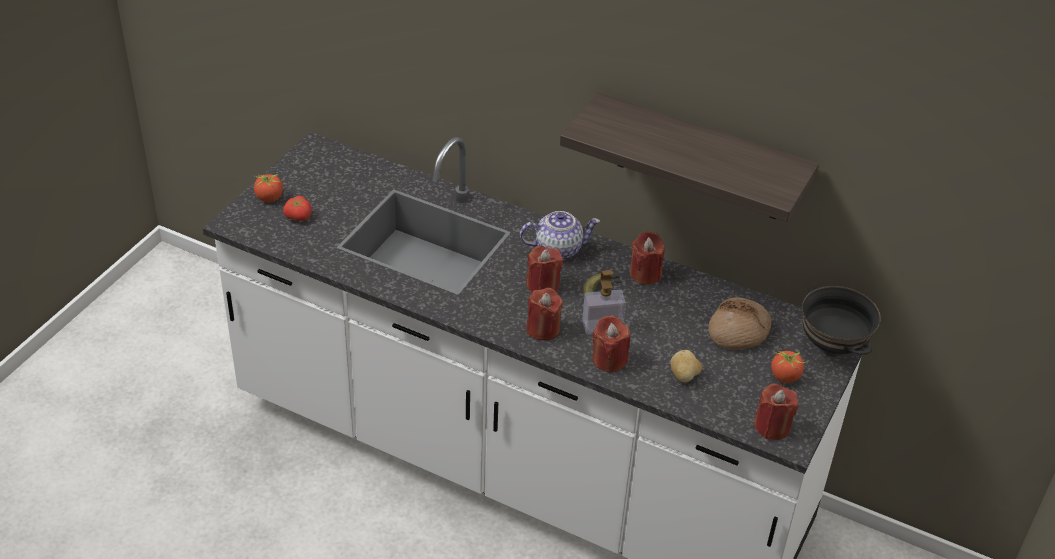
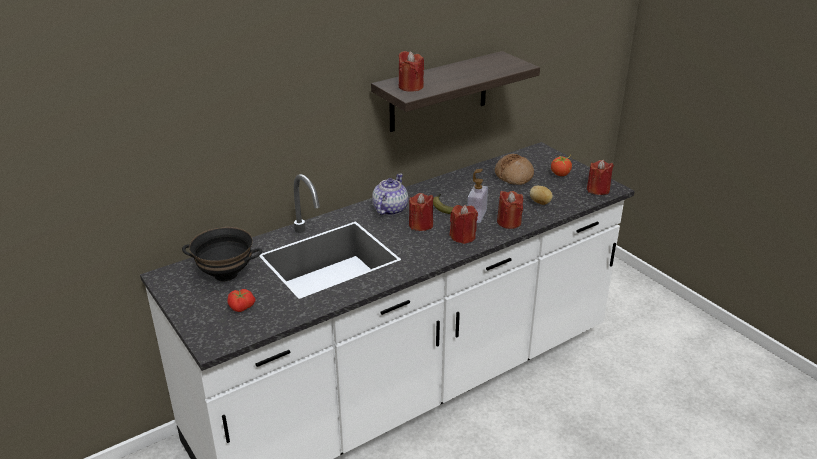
camera: 60 degrees left, 10 degrees down
tomato [254,174,283,202] -> none
red candle [630,231,665,285] -> red candle moved to [399,51,424,92]
black bowl [802,286,881,357] -> black bowl moved to [182,227,262,281]

